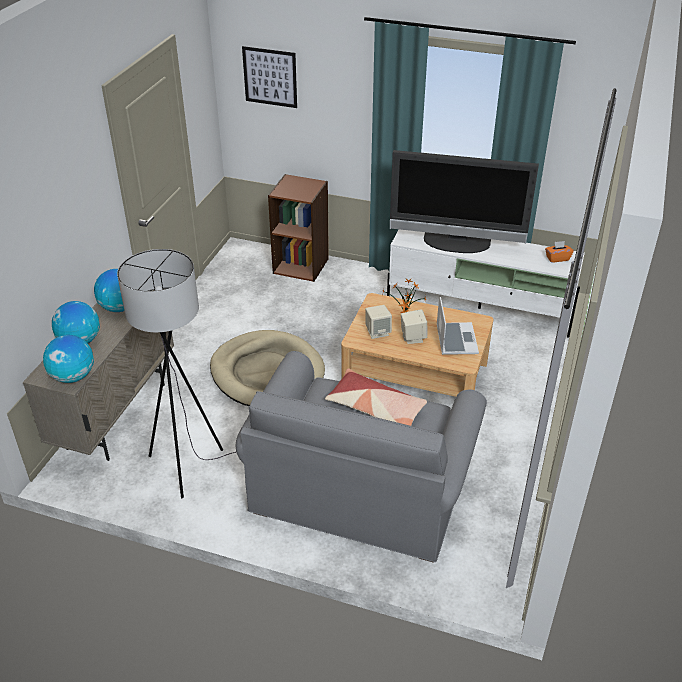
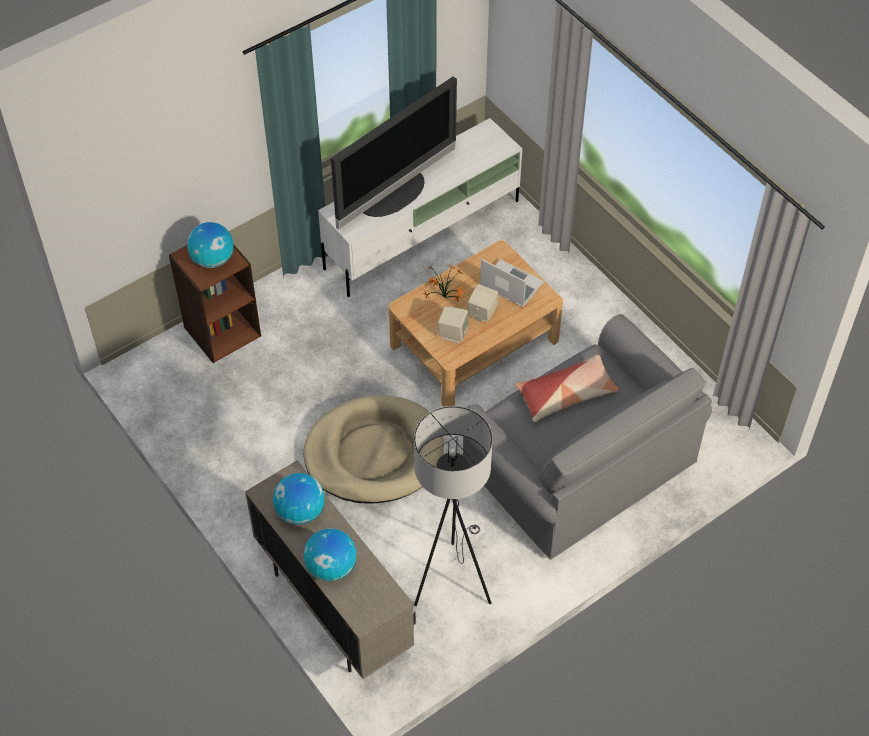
camera: 55 degrees left, 15 degrees up
globe [43,335,94,383] -> globe moved to [187,222,234,268]
picture [242,46,297,108] -> none
orange tissue box [545,241,574,263] -> none

